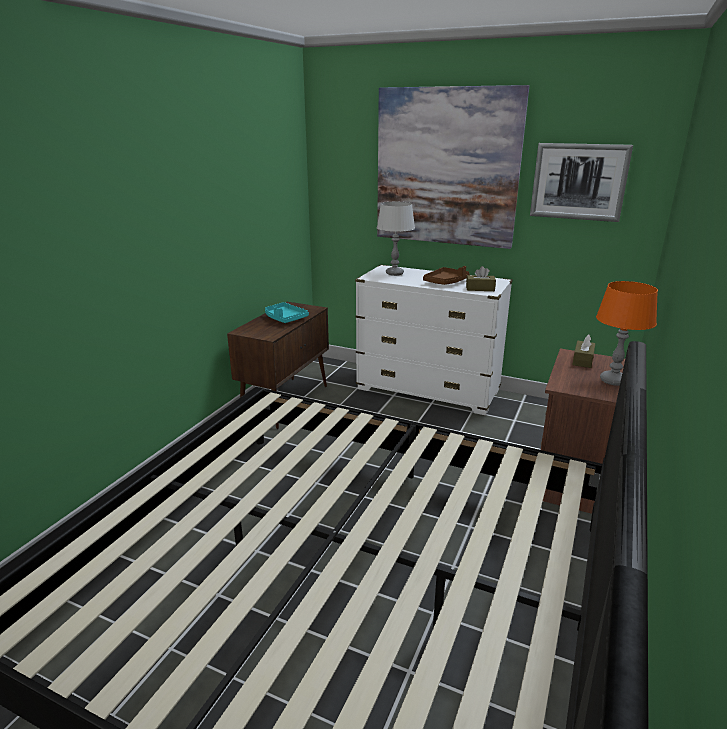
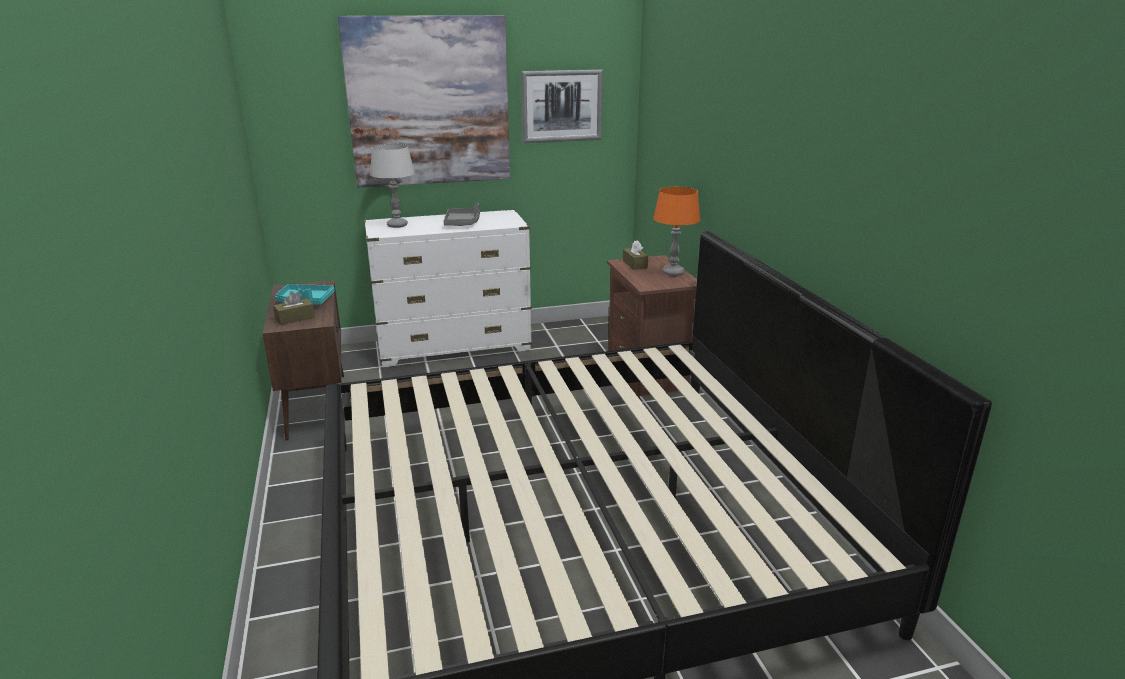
camera: 40 degrees left, 0 degrees up
brown tray [423,266,470,285] -> grey tray [444,203,480,226]
brown tissue box [466,266,496,291] -> brown tissue box moved to [273,291,315,325]

